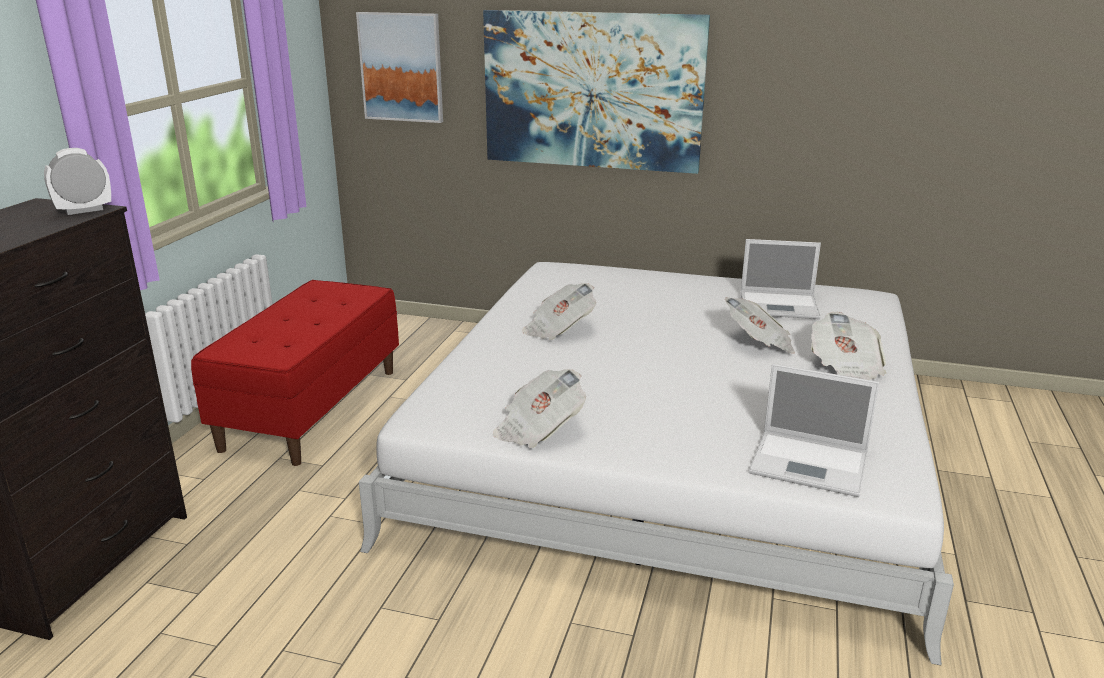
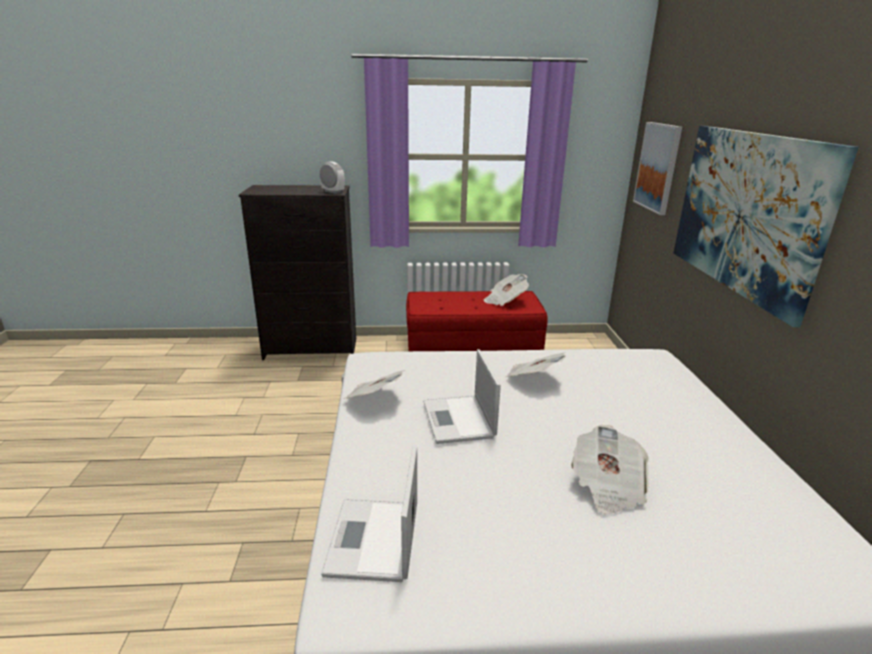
camera: 70 degrees right, 0 degrees up
laptop [741,239,821,319] -> laptop moved to [423,349,501,444]
newspaper [811,312,886,380] -> newspaper moved to [484,274,529,306]

